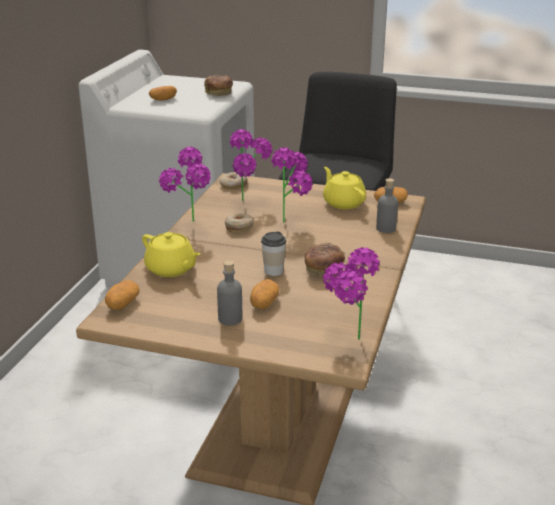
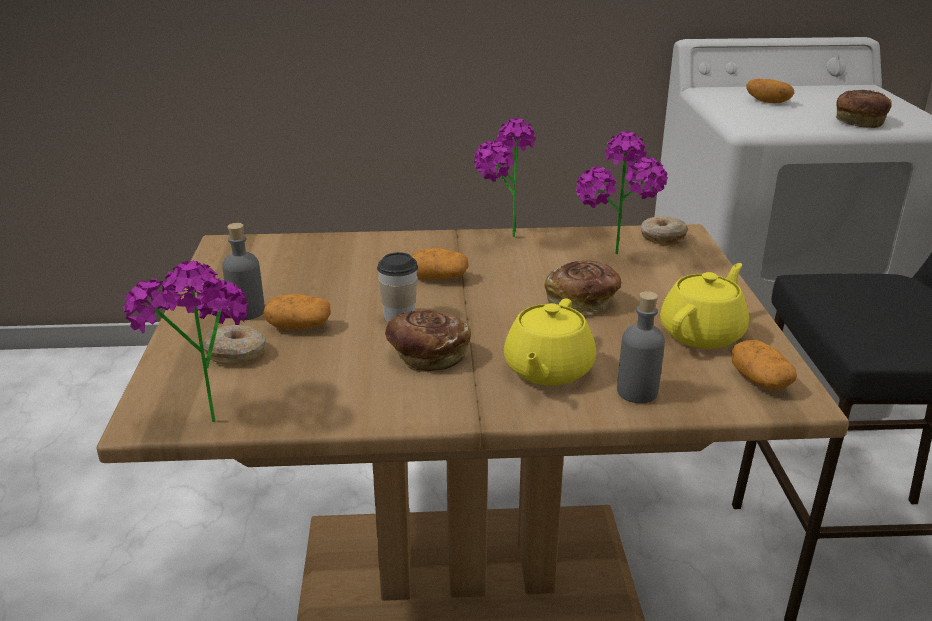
camera: 70 degrees right, 0 degrees up
potato [105,280,140,310] -> potato moved to [412,248,469,279]
yellow teapot [142,232,200,277] -> yellow teapot moved to [504,299,596,386]
donut [225,213,254,234] -> donut moved to [203,325,266,365]
potted plant [271,147,313,223] -> bread [544,260,621,315]

